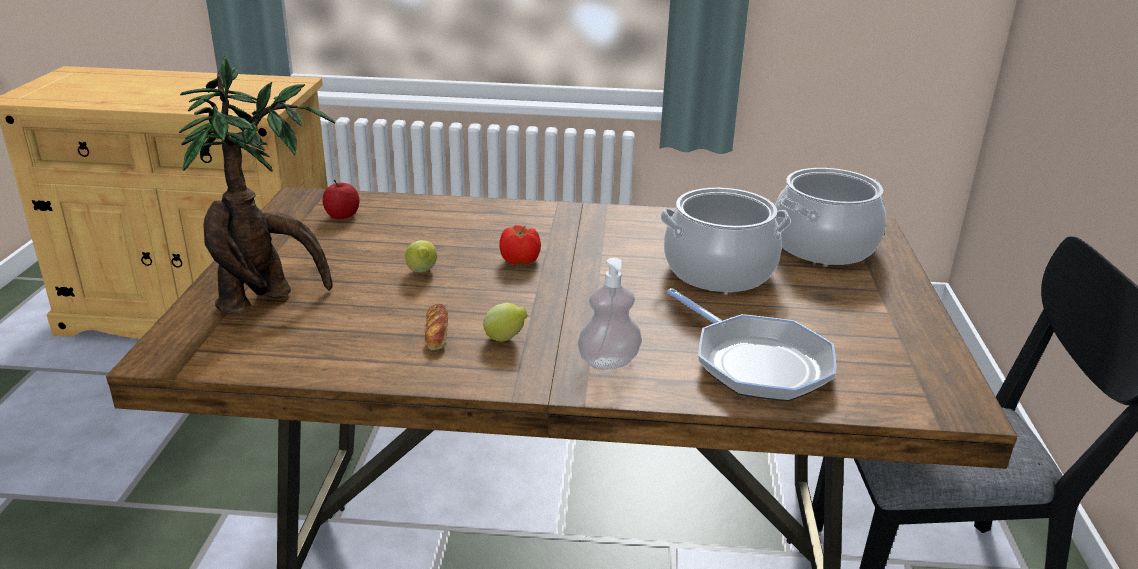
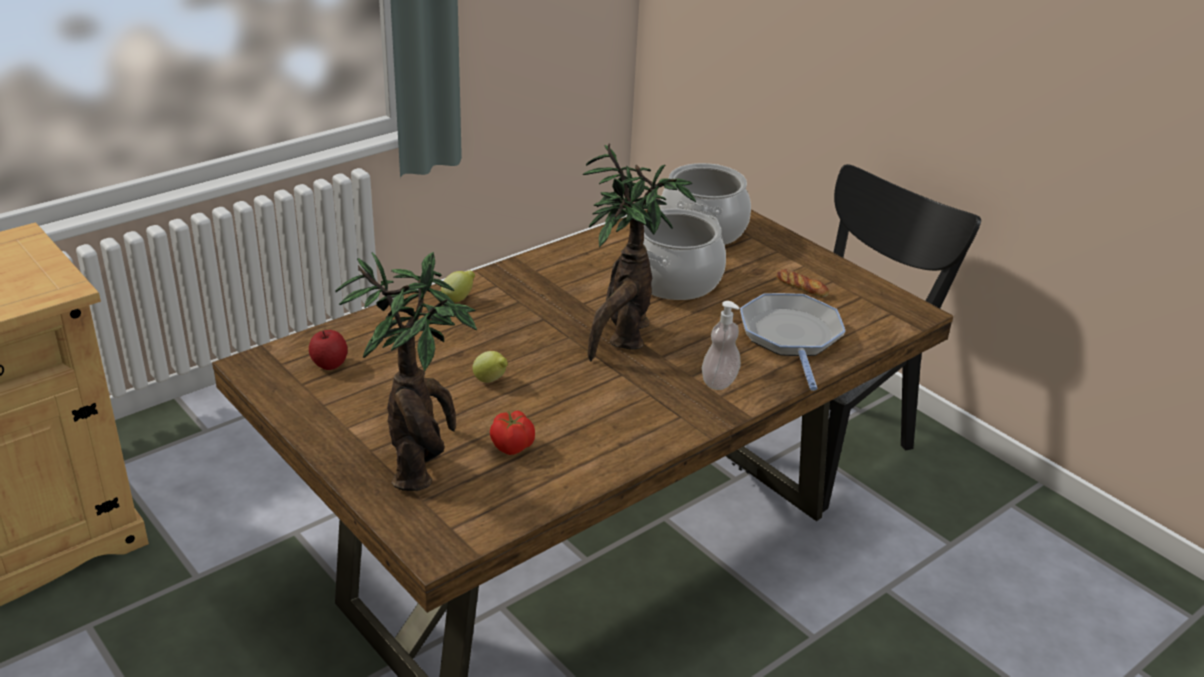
camera: 45 degrees left, 5 degrees up
bread [425,304,448,351] -> bread moved to [776,269,829,297]
lemon [483,303,528,342] -> lemon moved to [441,270,475,302]
tomato [499,225,541,264] -> tomato moved to [490,410,535,455]
frying pan [667,288,836,401] -> frying pan turned 105 degrees counterclockwise [740,293,845,391]
none -> potted plant [583,143,696,361]

